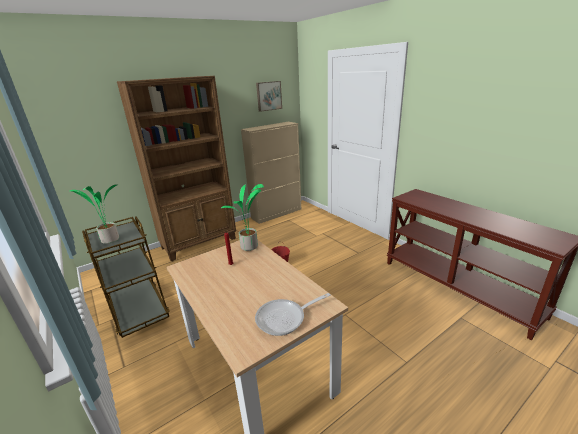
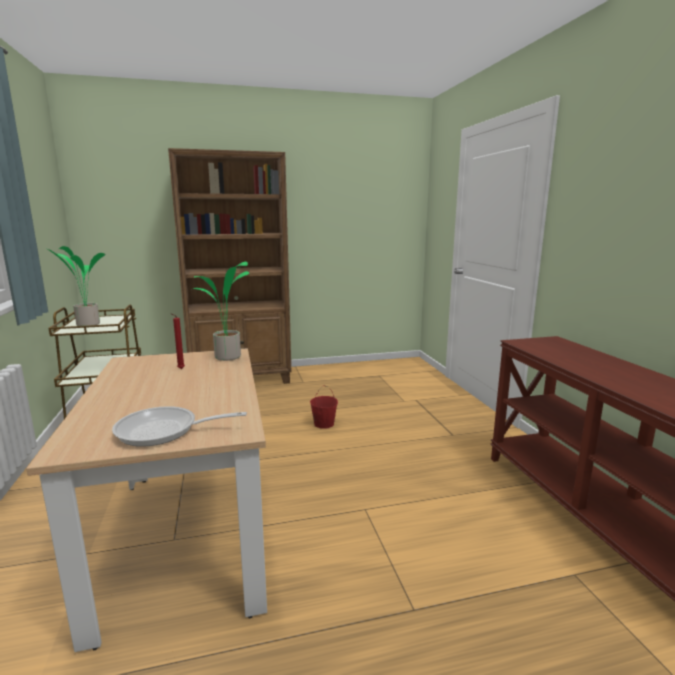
camera: 20 degrees right, 10 degrees down
beige cabinet [241,122,301,224] -> none
picture [256,81,282,112] -> none

